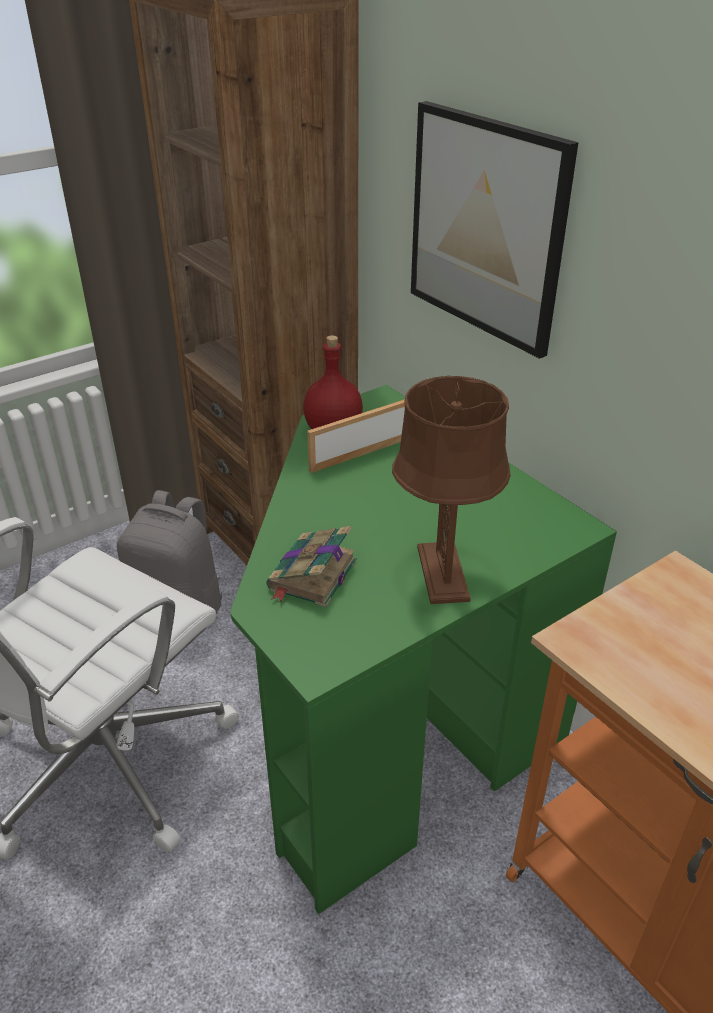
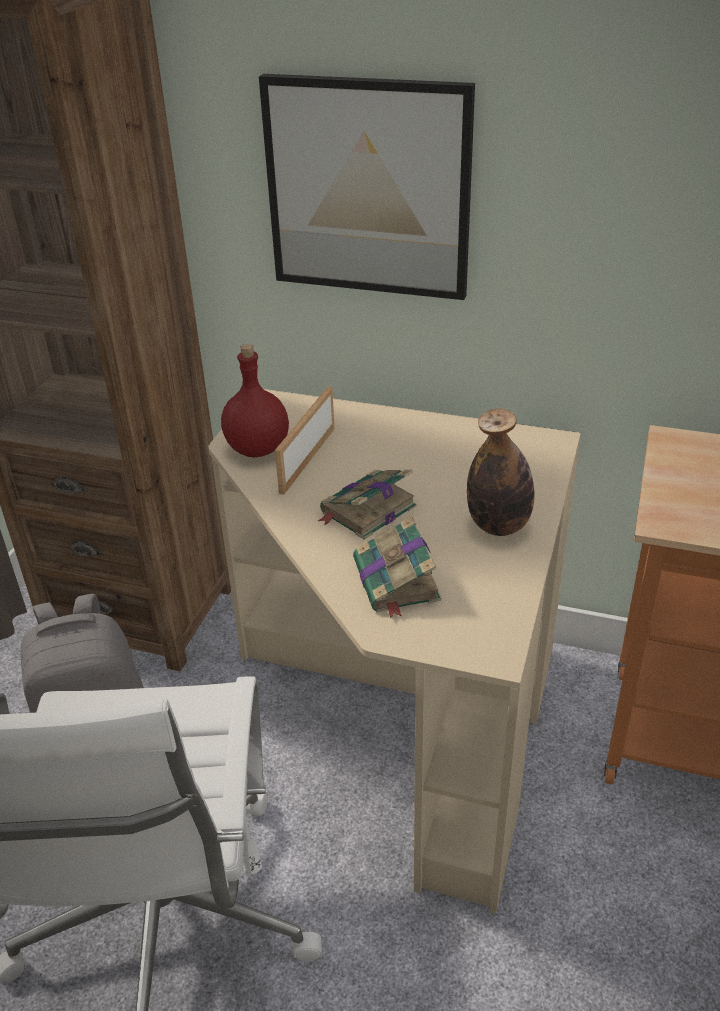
camera: 35 degrees left, 0 degrees up
green desk [231,385,617,914] -> beige desk [208,389,581,914]
brown table lamp [392,376,511,604] -> bottle [467,408,535,536]
none -> book [318,470,417,540]

